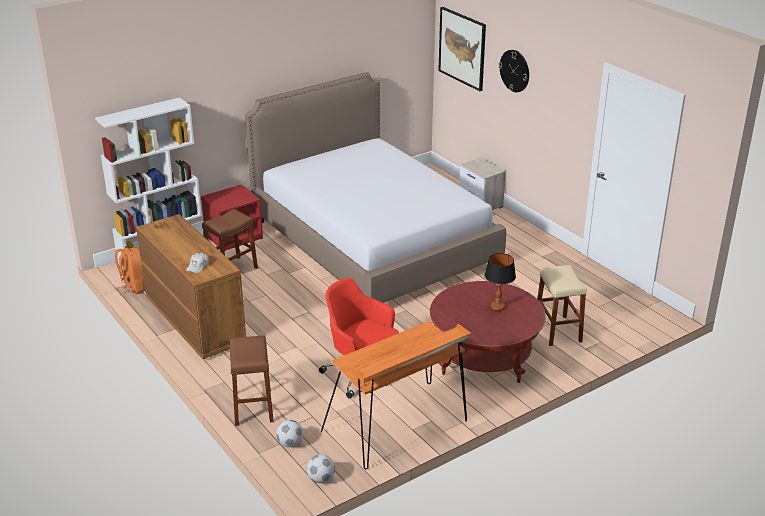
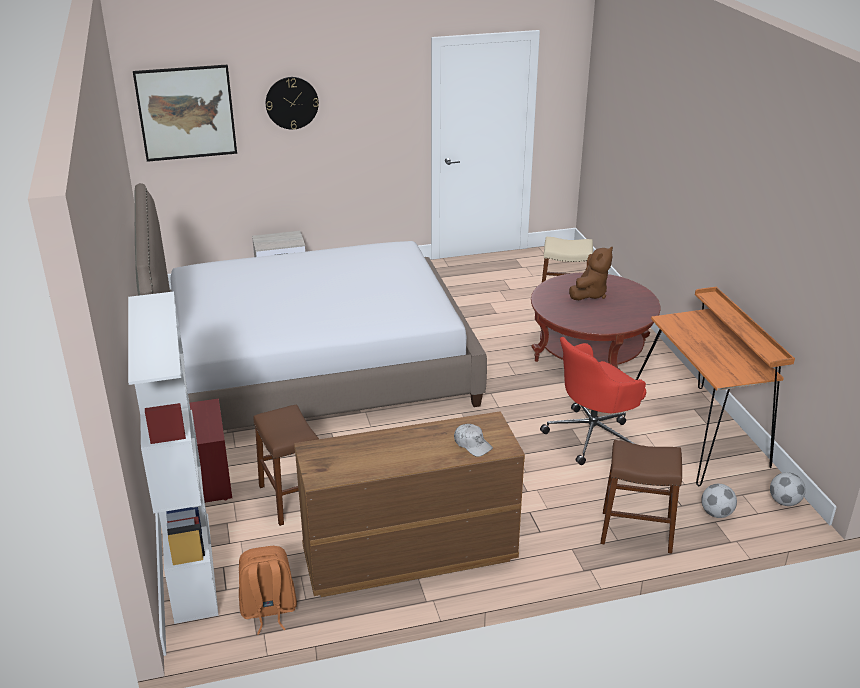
camera: 70 degrees left, 0 degrees up
table lamp [485,253,516,311] -> brown plush toy [569,247,613,300]

